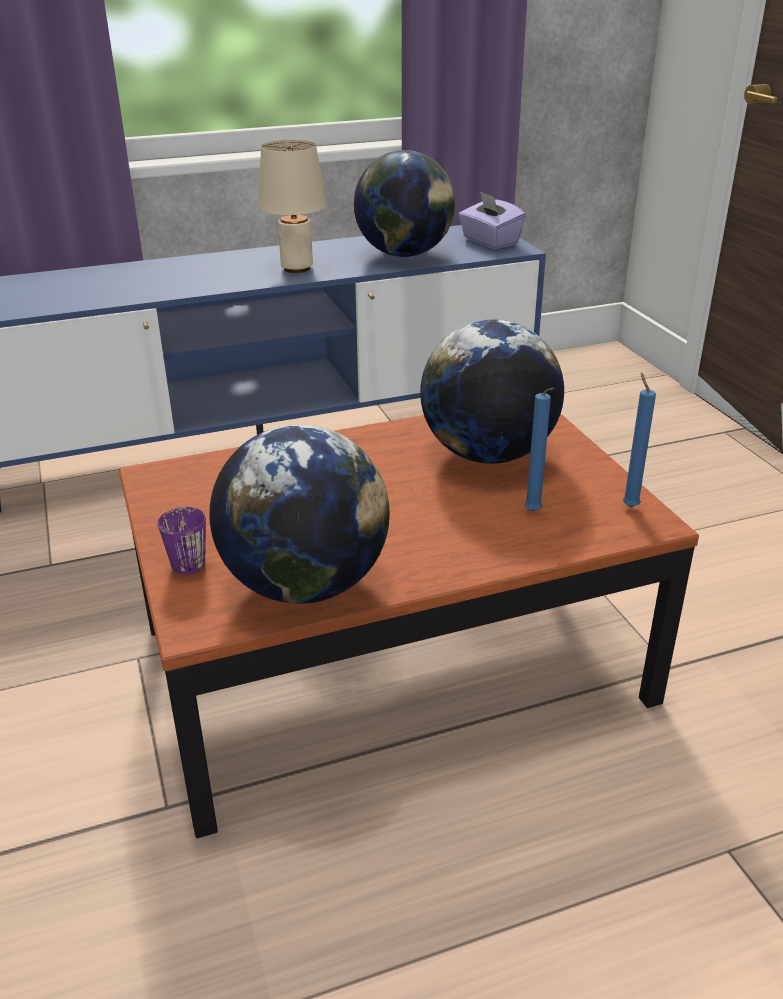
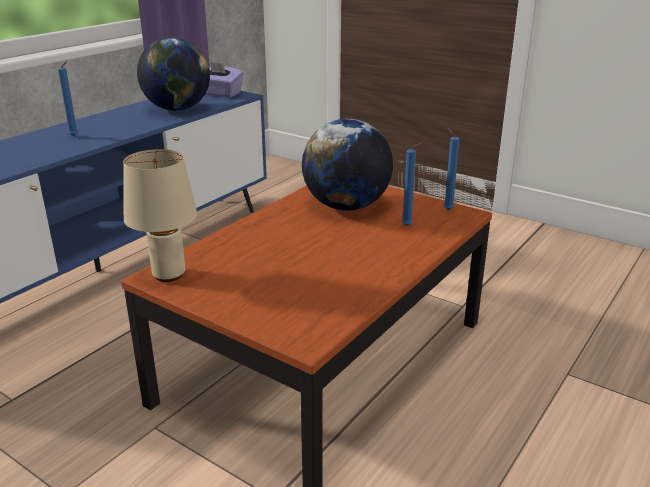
camera: 35 degrees left, 5 degrees down
purple mug [158,507,206,574] -> none
globe [209,424,390,604] -> none
beige table lamp [258,140,326,273] -> beige table lamp moved to [123,149,197,282]
none -> blue candle [58,62,78,136]

